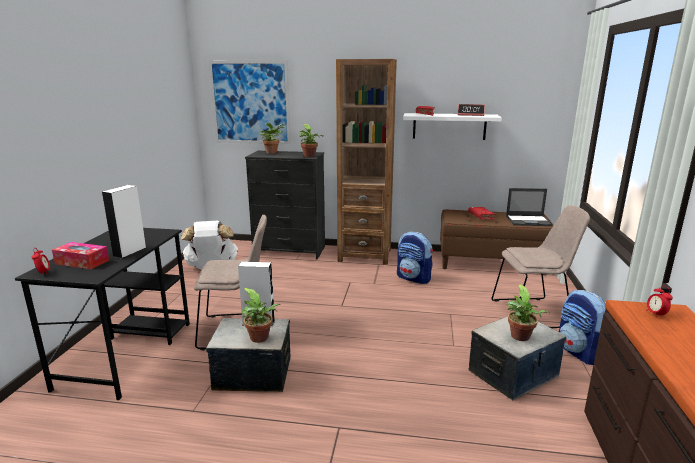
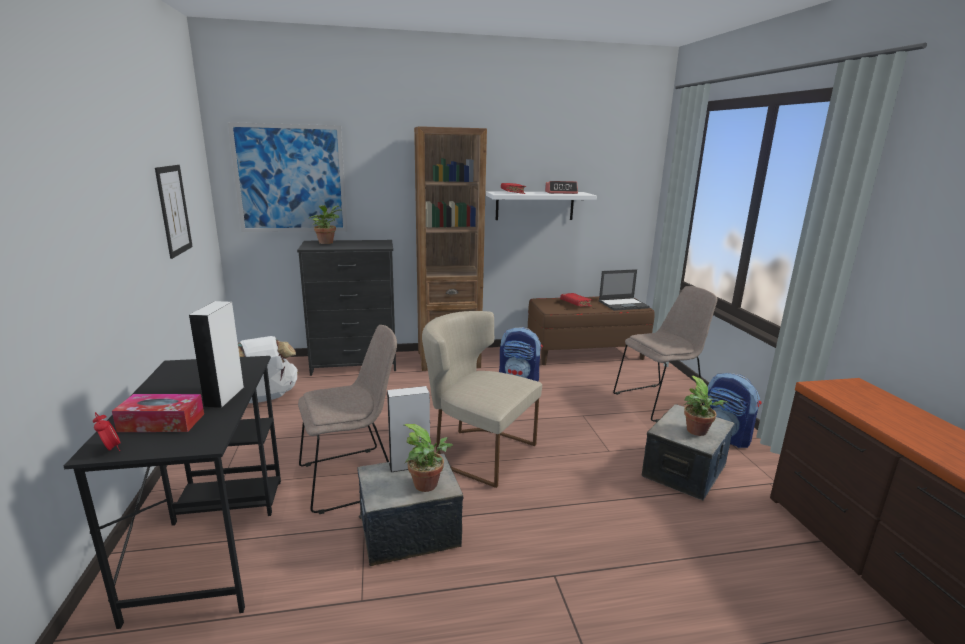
camera: 20 degrees left, 0 degrees up
potted plant [299,124,324,157] -> none
alarm clock [646,286,673,316] -> none
none -> picture [155,165,193,259]
none -> beige chair [422,311,542,488]

